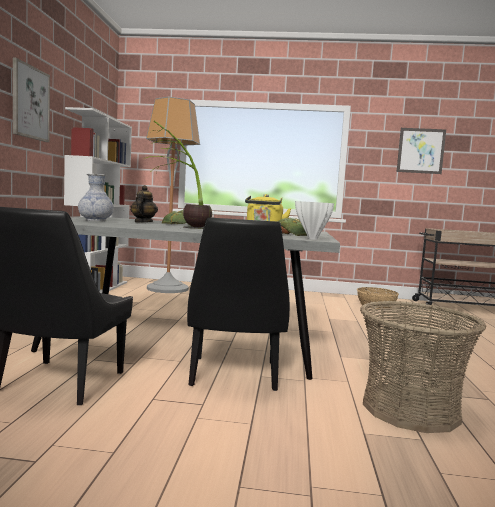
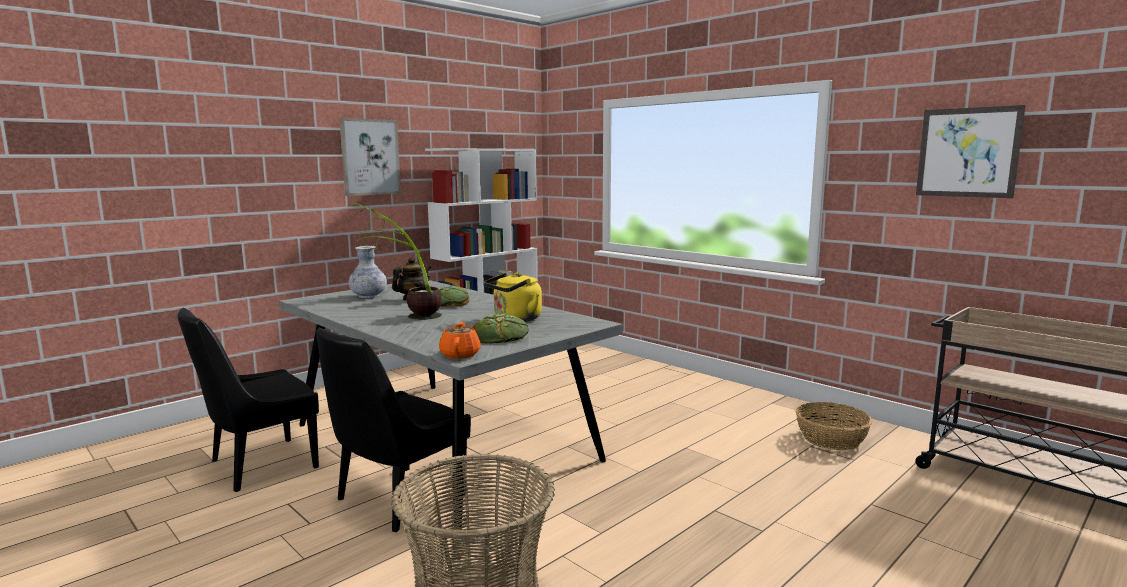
camera: 40 degrees right, 5 degrees up
floor lamp [146,97,200,293] -> none
white vase [295,201,334,240] -> orange teapot [439,322,481,359]

